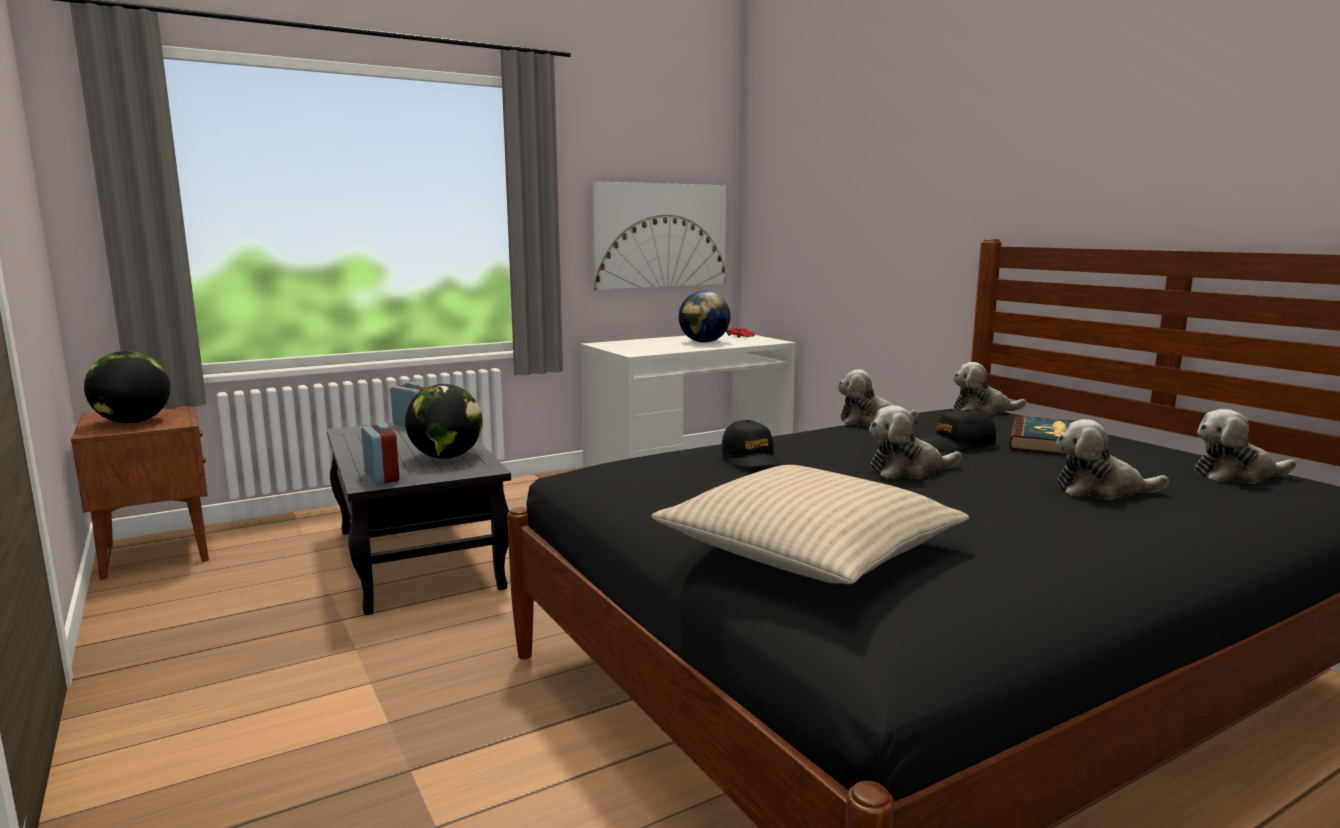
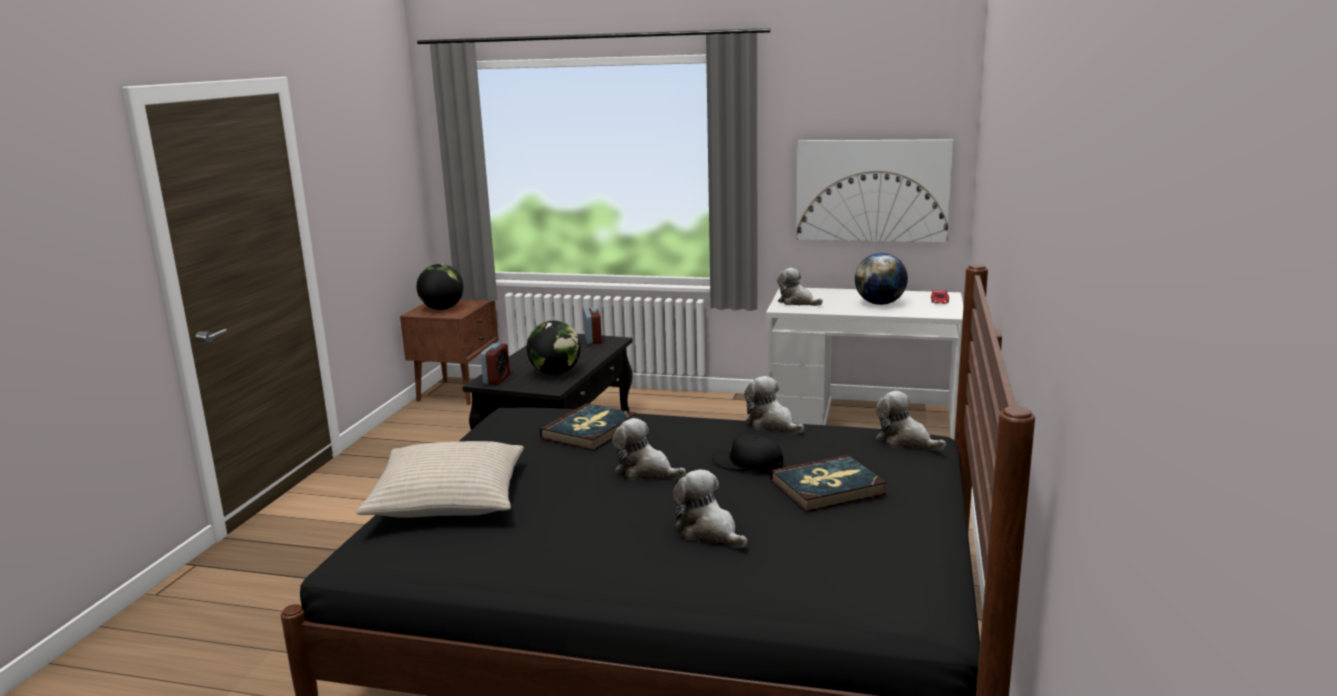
camera: 45 degrees right, 5 degrees up
black cap [721,420,781,468] -> book [540,403,637,451]
plush toy [1194,409,1296,484] -> plush toy moved to [777,268,823,306]

